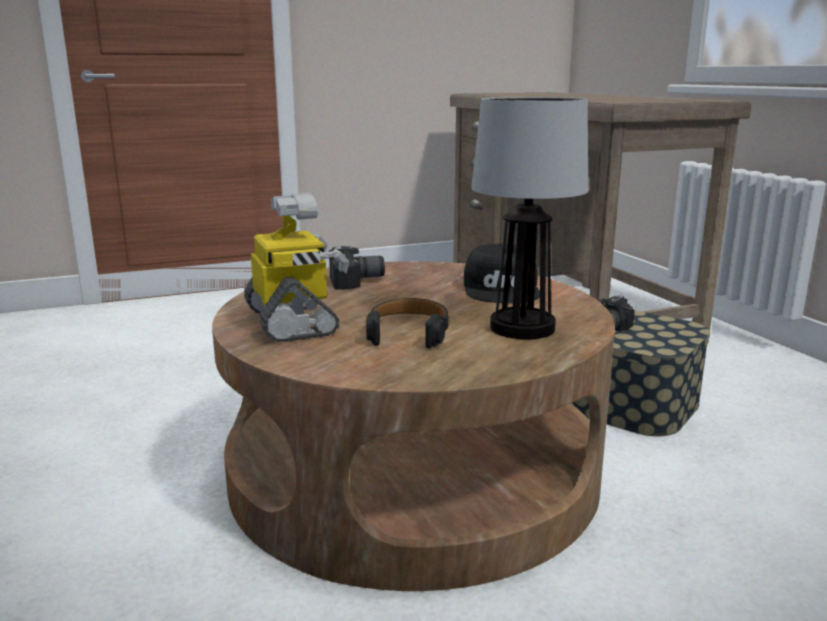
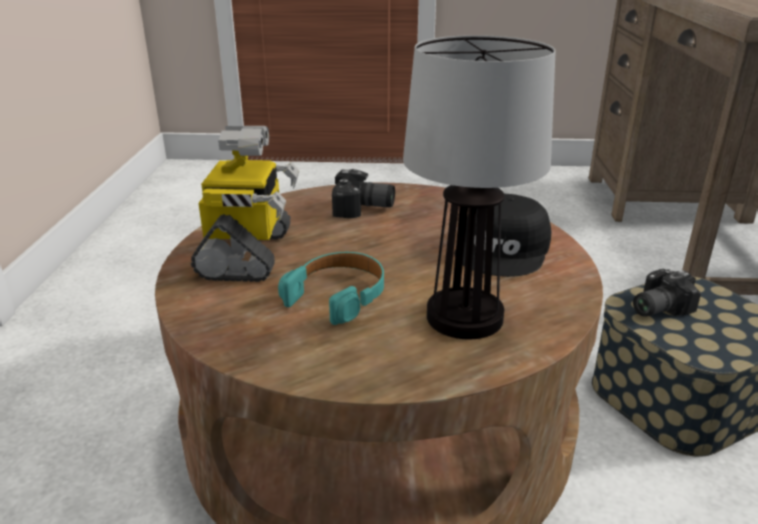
camera: 25 degrees right, 10 degrees up
black headphones [366,298,448,348] -> turquoise headphones [278,252,384,325]

